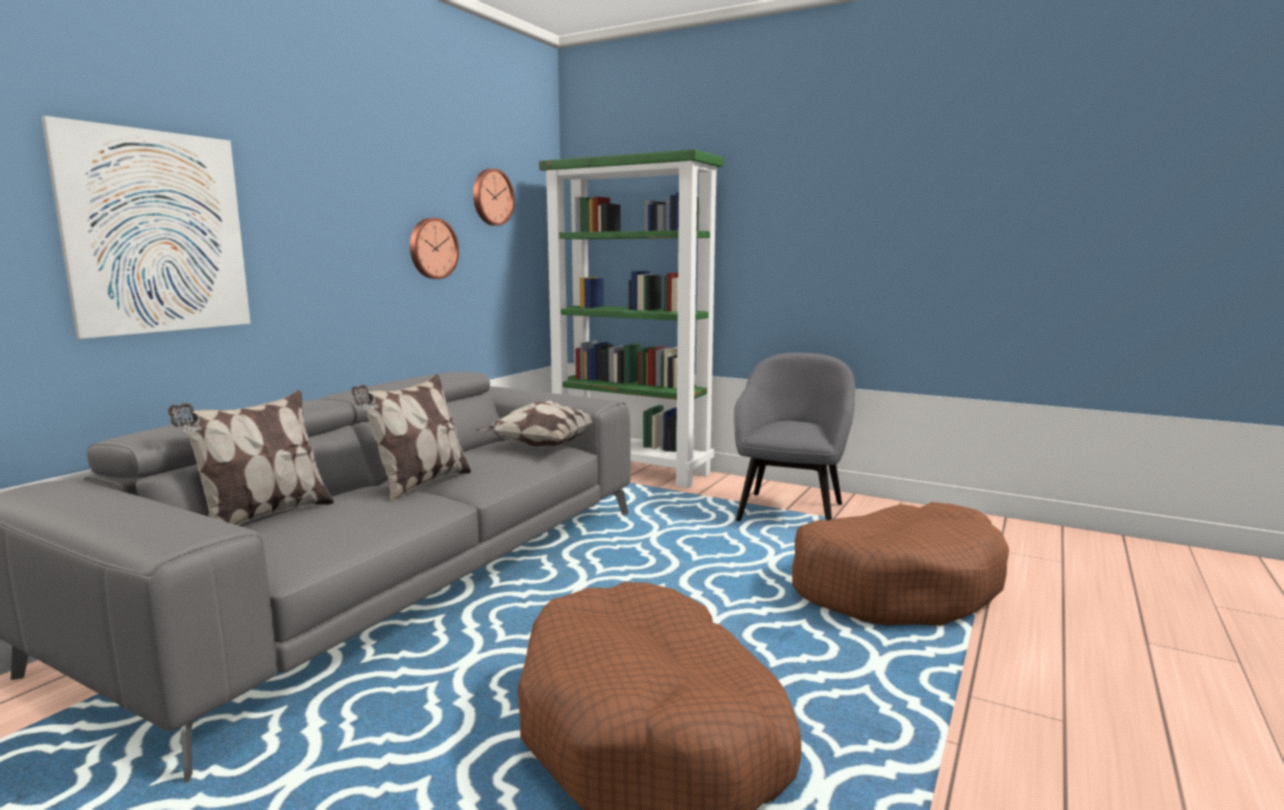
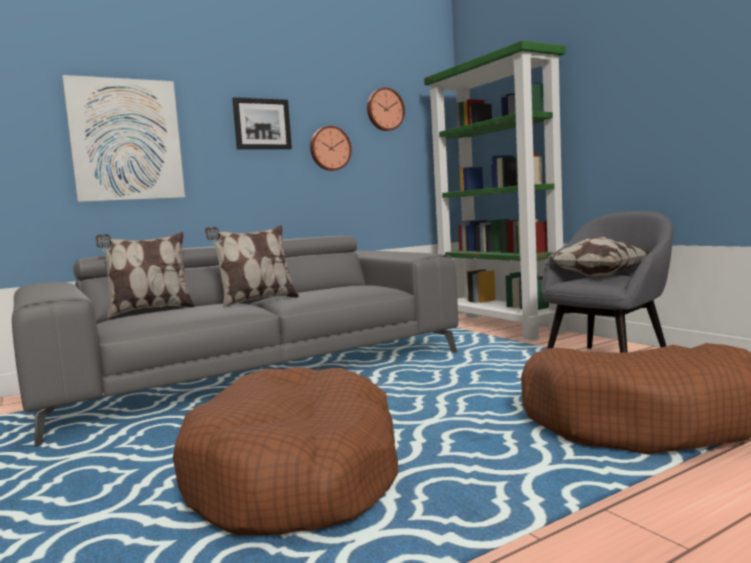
camera: 30 degrees right, 5 degrees down
pillow [475,400,592,447] -> pillow moved to [540,237,650,277]
none -> picture [232,97,292,150]

